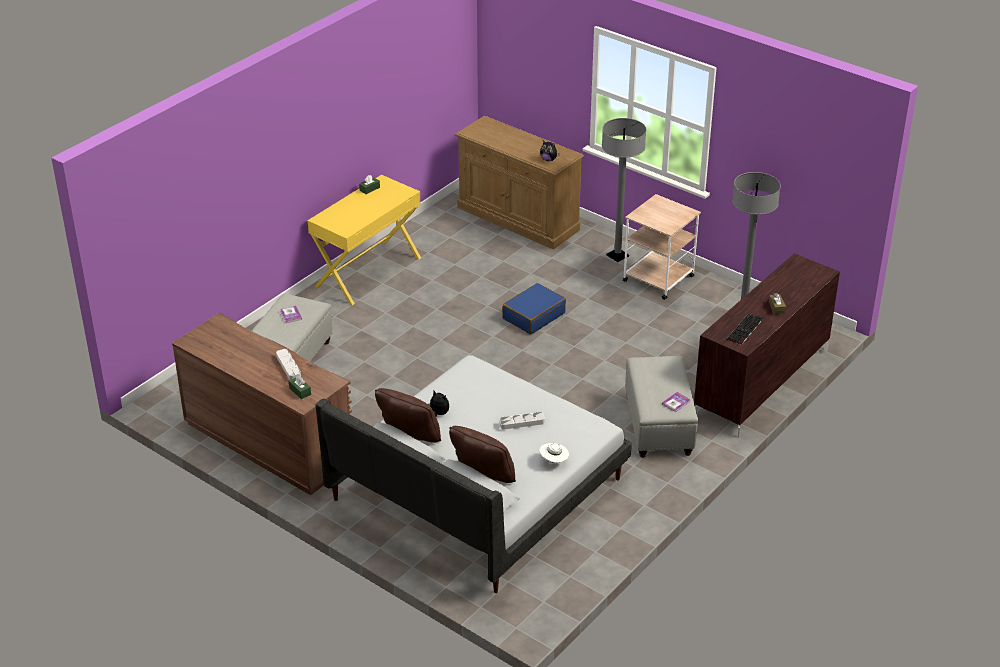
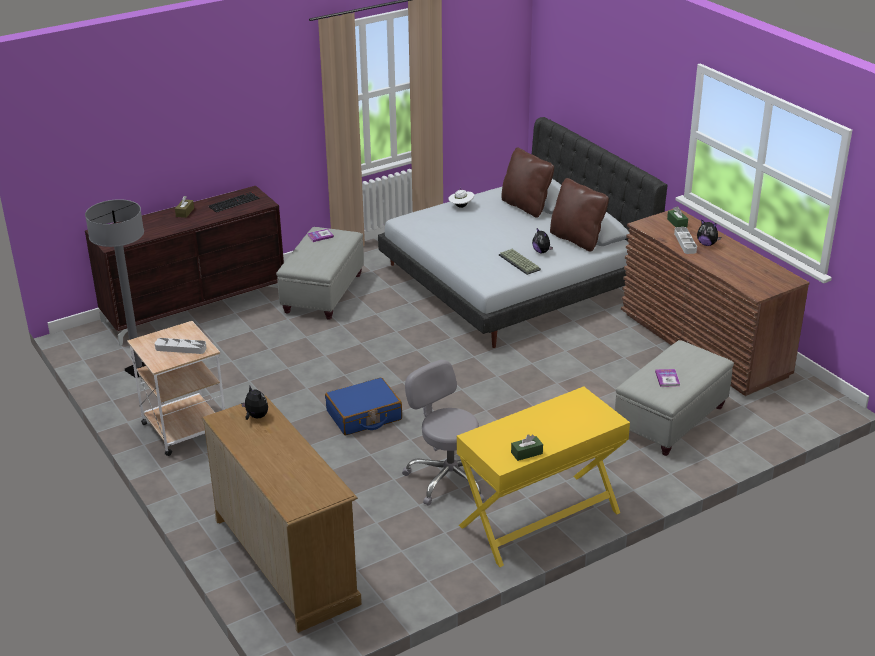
camera: 160 degrees left, 5 degrees down
grey tray [499,412,545,430] -> grey tray moved to [155,338,207,354]
grey floor lamp [602,118,646,262] -> none
none -> grey office chair [402,360,484,506]
none -> keyboard [499,249,541,275]
none -> plush toy [697,220,721,246]

